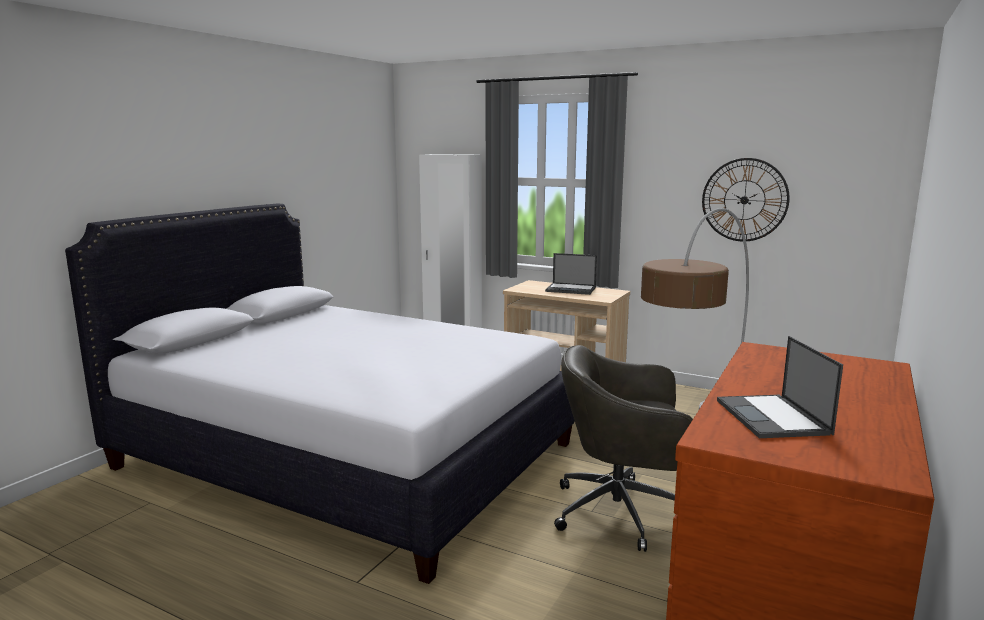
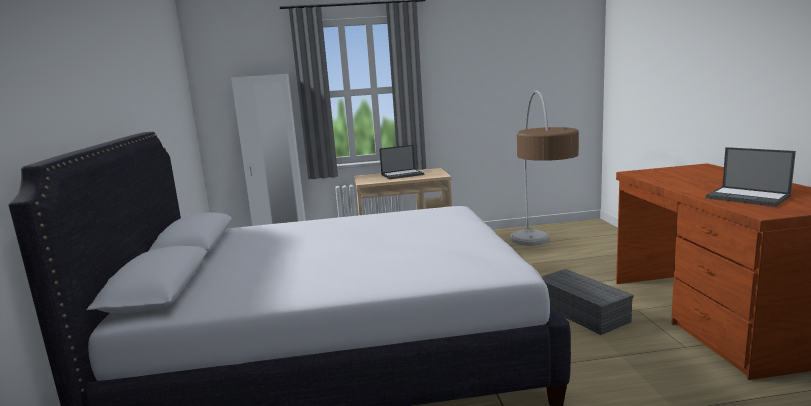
camera: 35 degrees left, 0 degrees up
grey office chair [554,345,693,552] -> grey storage box [542,269,634,335]
wall clock [702,158,790,241] -> none

